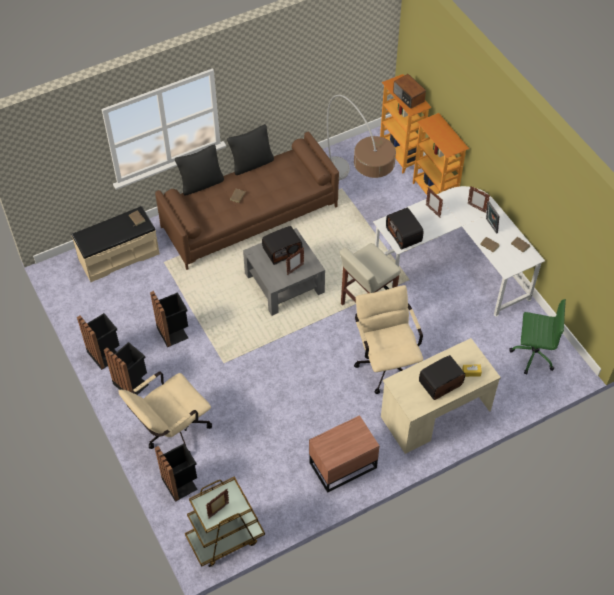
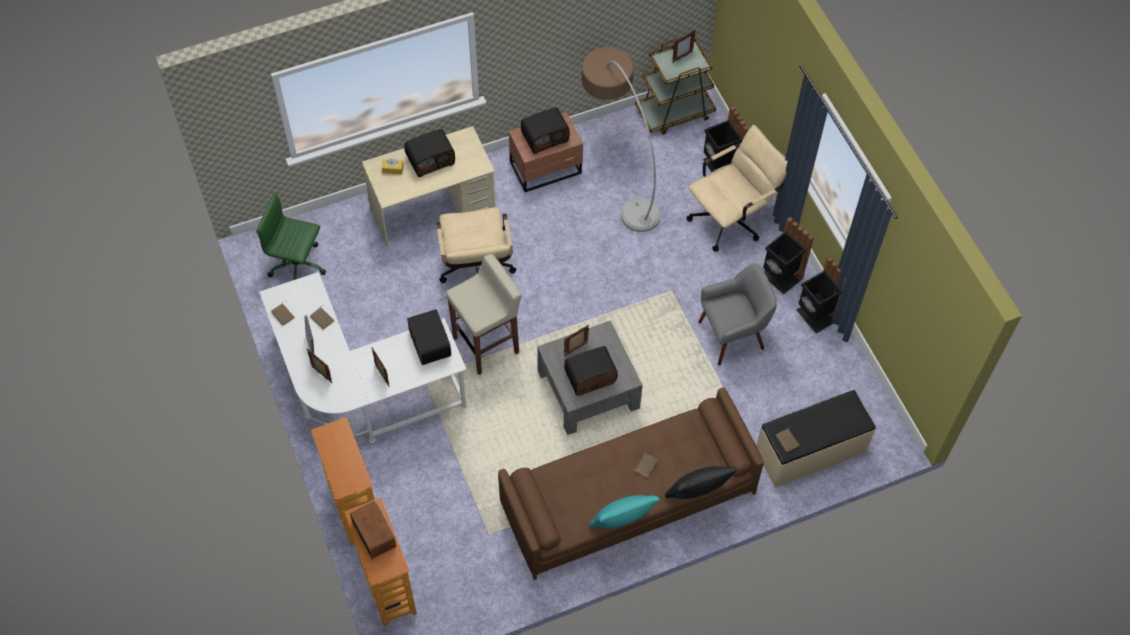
camera: 175 degrees left, 5 degrees up
black trash can [150,291,188,347] -> grey armchair [698,263,777,365]
black pillow [227,124,274,175] -> turquoise pillow [589,495,660,529]
floor lamp [327,95,396,180] -> floor lamp moved to [581,47,661,232]
none -> radio [521,107,570,154]

